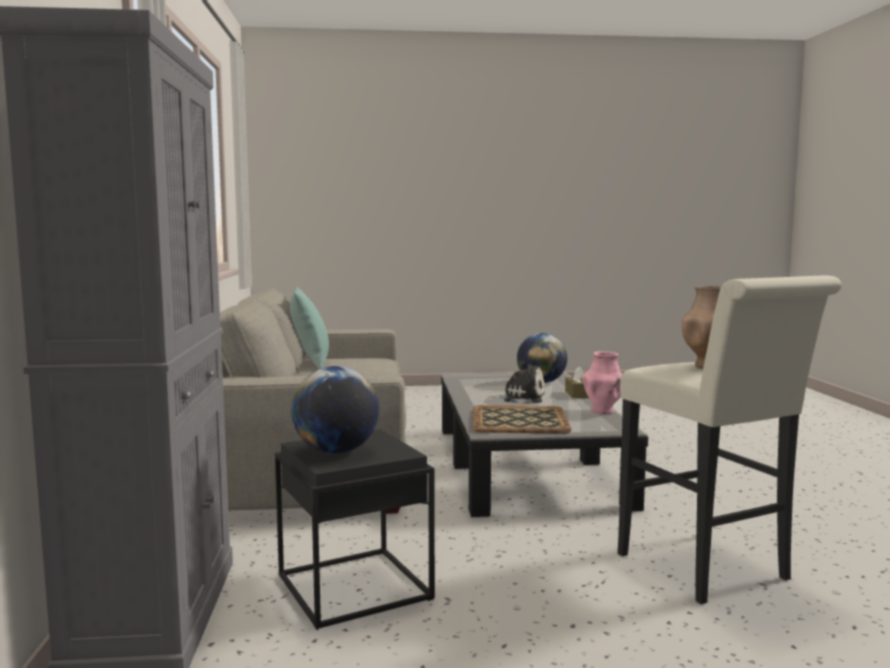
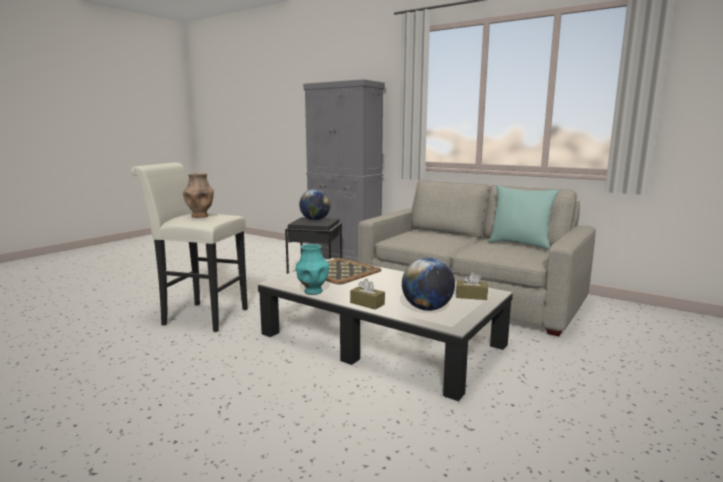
camera: 130 degrees right, 5 degrees up
plush toy [488,364,545,404] -> none
pink vase [583,351,622,415] -> turquoise vase [296,244,329,295]
none -> brown tissue box [456,272,488,300]

